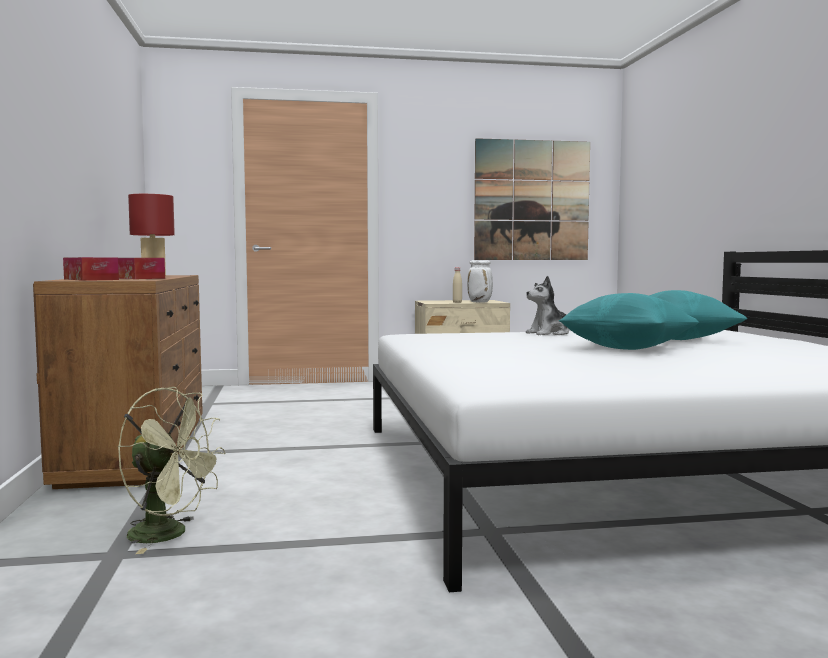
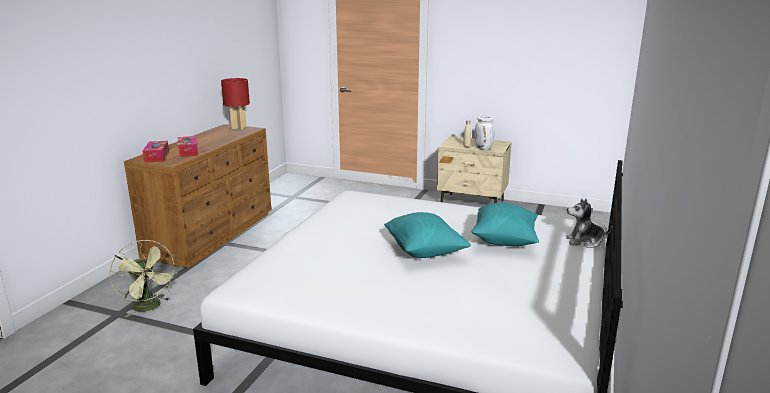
camera: 30 degrees right, 15 degrees up
picture [474,138,590,260] -> none
plush toy [526,276,569,335] -> plush toy moved to [566,198,613,248]

